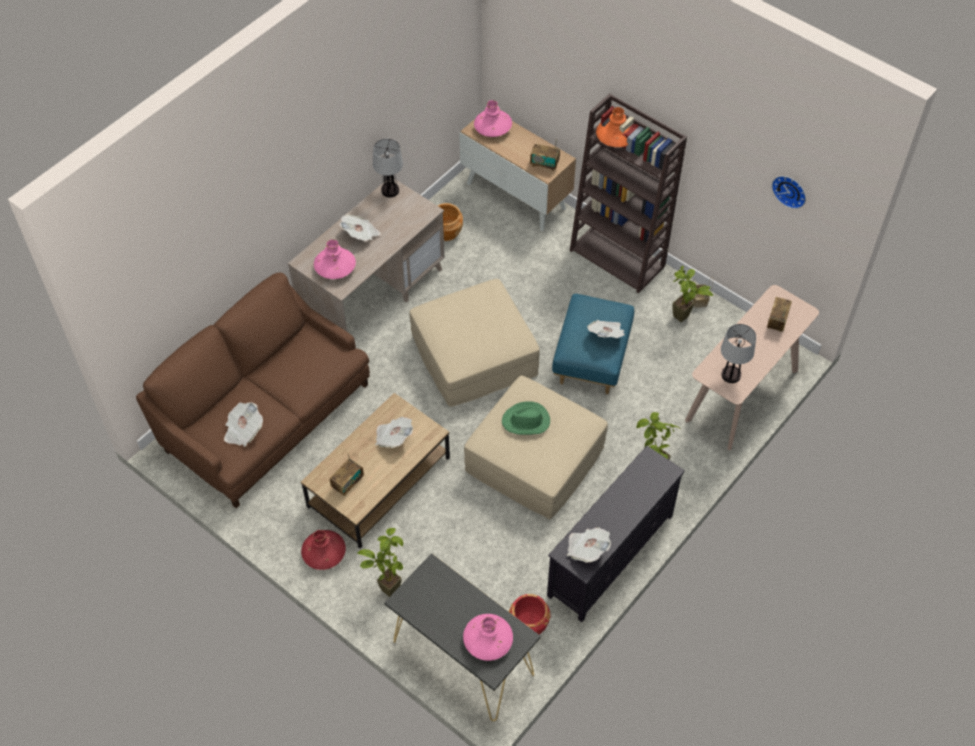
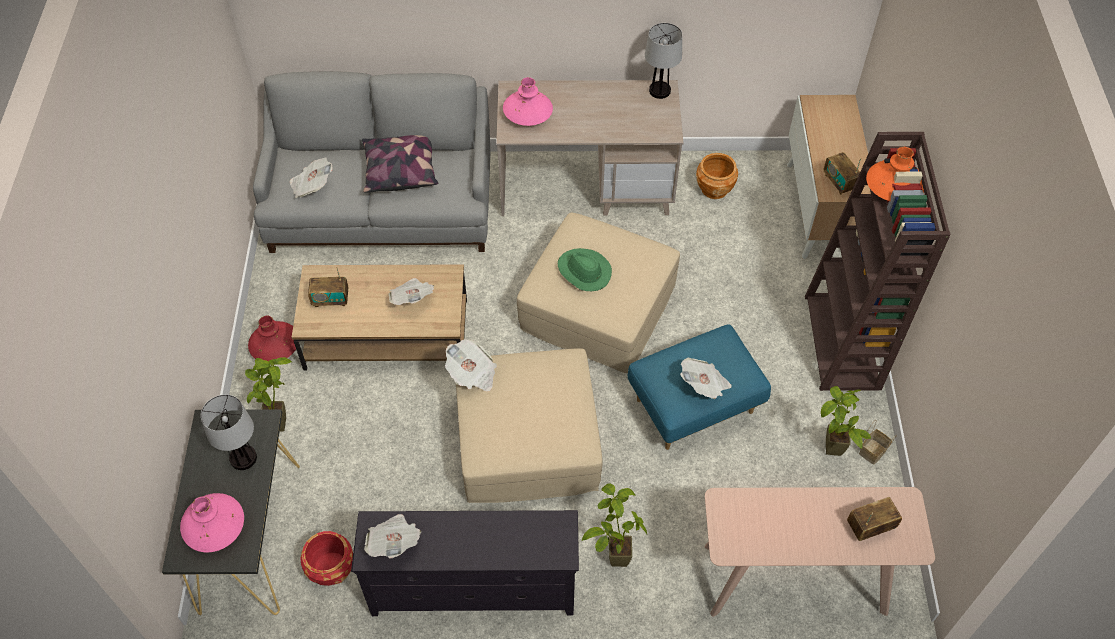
camera: 50 degrees right, 0 degrees up
brown sofa [136,273,370,508] -> grey sofa [253,71,490,253]
newspaper [339,214,381,241] -> newspaper moved to [445,339,497,392]
pink vase [474,100,512,137] -> none
green hat [502,401,550,435] -> green hat moved to [558,248,612,291]
table lamp [721,324,756,383] -> table lamp moved to [201,395,257,470]
wall clock [772,176,806,209] -> none
none -> pillow [362,135,438,193]

